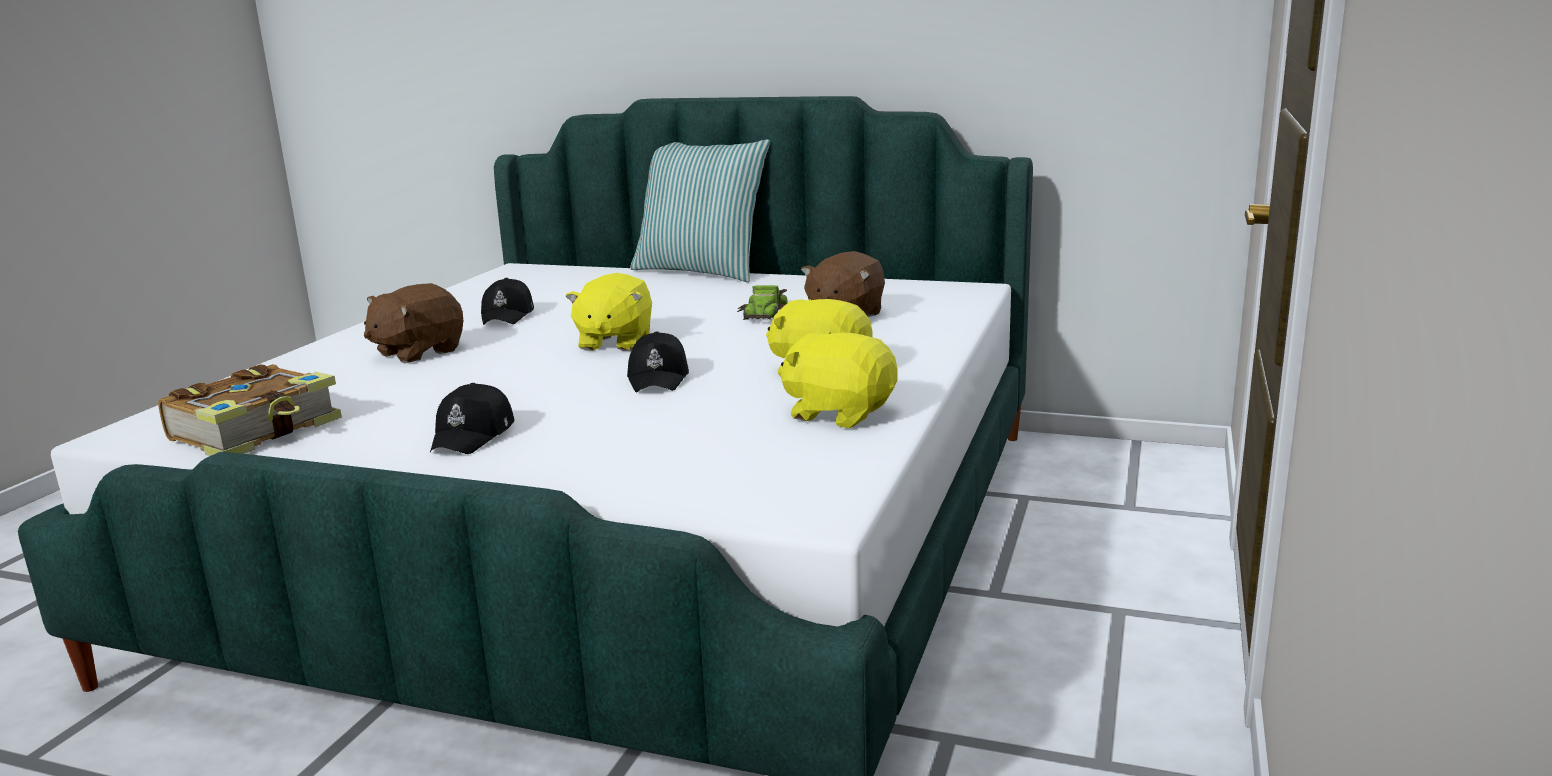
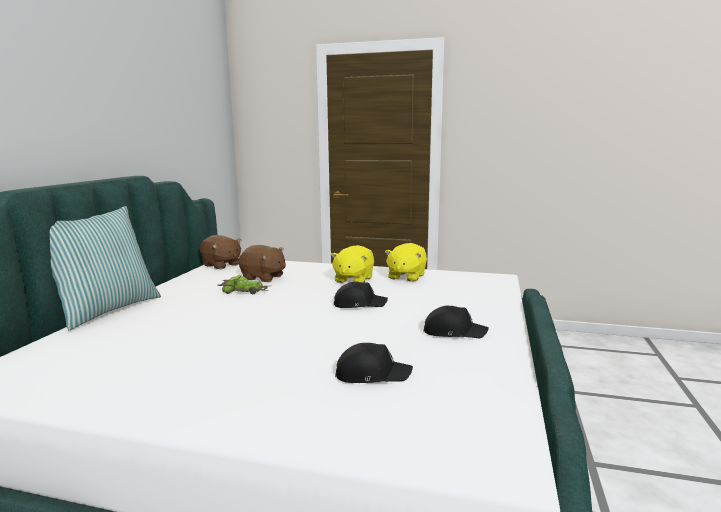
camera: 95 degrees left, 5 degrees down
book [158,364,342,456] -> none
brown plush toy [364,283,464,363] -> brown plush toy moved to [200,235,241,269]
black cap [481,278,534,325] -> black cap moved to [335,343,413,383]
yellow plush toy [565,273,652,351] -> none

